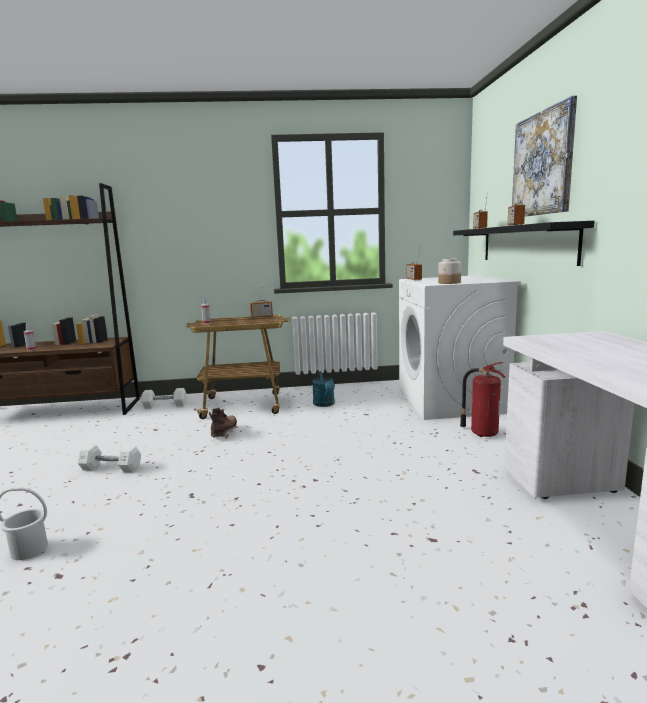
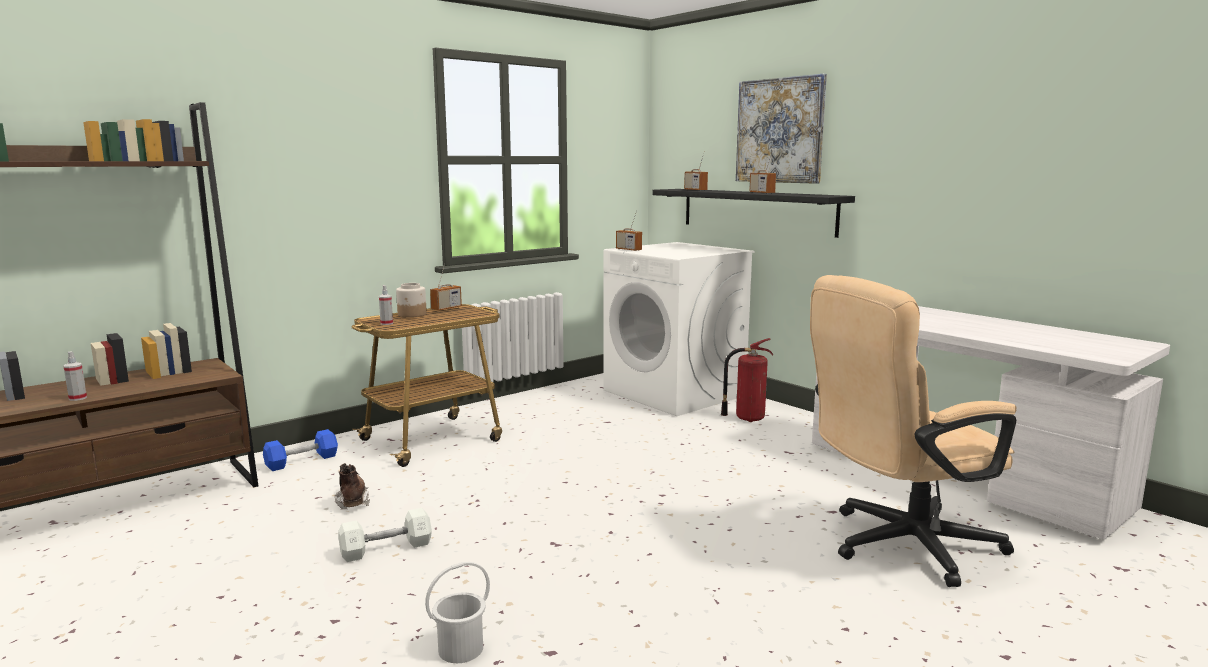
camera: 35 degrees left, 0 degrees up
white dumbbell [141,388,187,408] -> blue dumbbell [263,429,338,471]
brown boot [209,408,237,439] -> brown boot moved to [335,463,370,510]
turquoise watering can [312,371,335,407] -> none
jar [438,258,461,284] -> jar moved to [396,283,427,317]
none -> beige office chair [810,275,1016,587]

